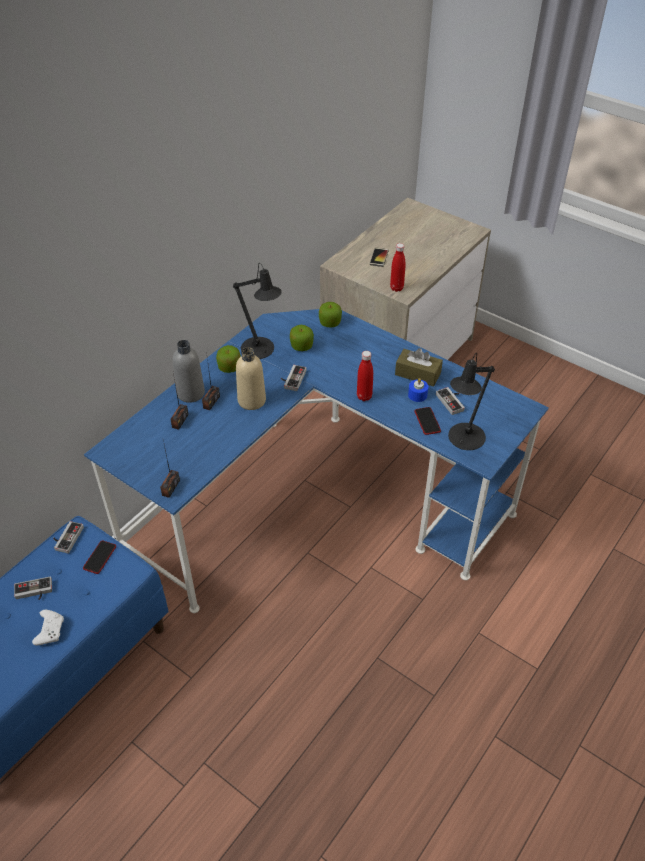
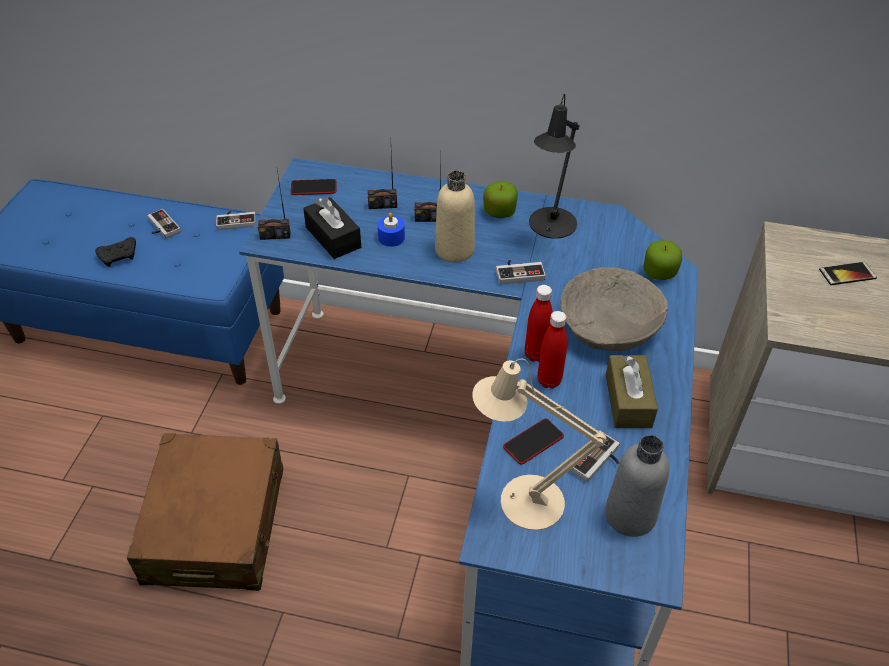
camera: 65 degrees right, 0 degrees up
white game controller [32,610,64,645] -> black game controller [95,237,136,267]
phone [83,541,116,574] -> phone moved to [291,179,337,195]
grey bottle [173,340,205,403] -> grey bottle moved to [605,435,670,537]
apple [290,325,314,351] -> none
red bottle [390,243,406,292] -> red bottle moved to [537,311,567,389]
blue candle [408,378,428,402] -> blue candle moved to [378,213,405,247]
black table lamp [448,353,495,450] -> beige table lamp [472,359,606,530]
none -> brown suitcase [127,433,283,591]
none -> black tissue box [303,197,361,259]
none -> beige bowl [560,267,668,351]

